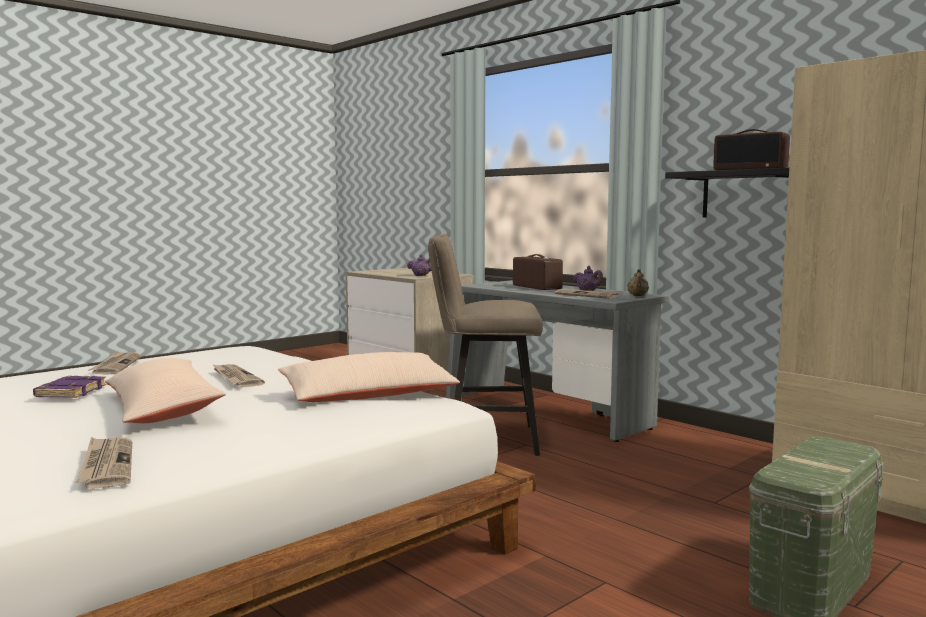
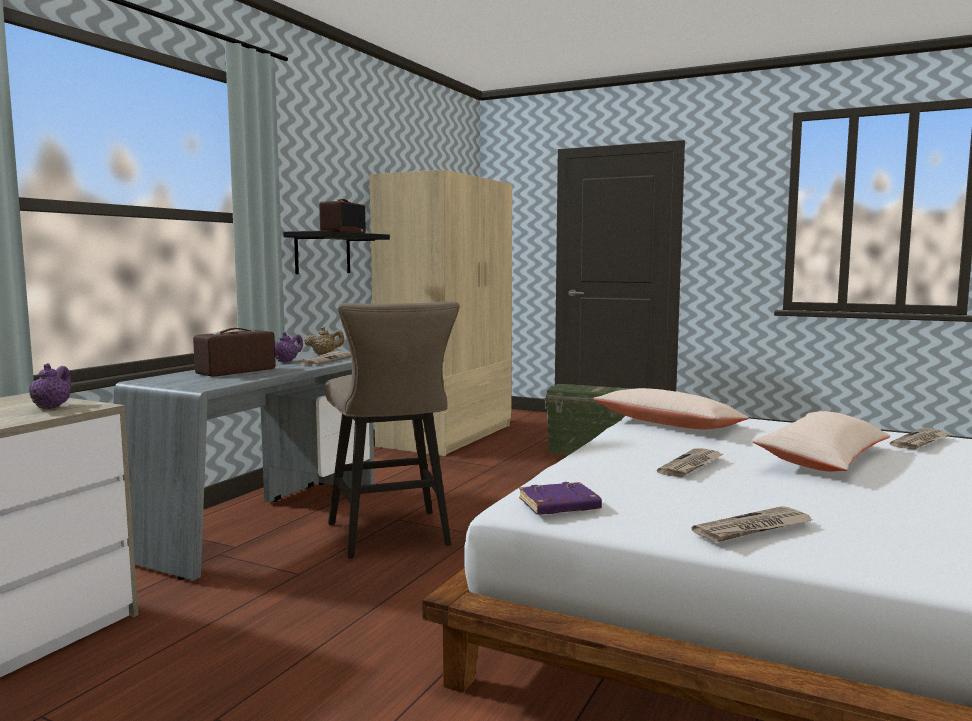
camera: 110 degrees left, 0 degrees up
purple book [33,376,106,398] -> purple book moved to [519,482,602,515]

